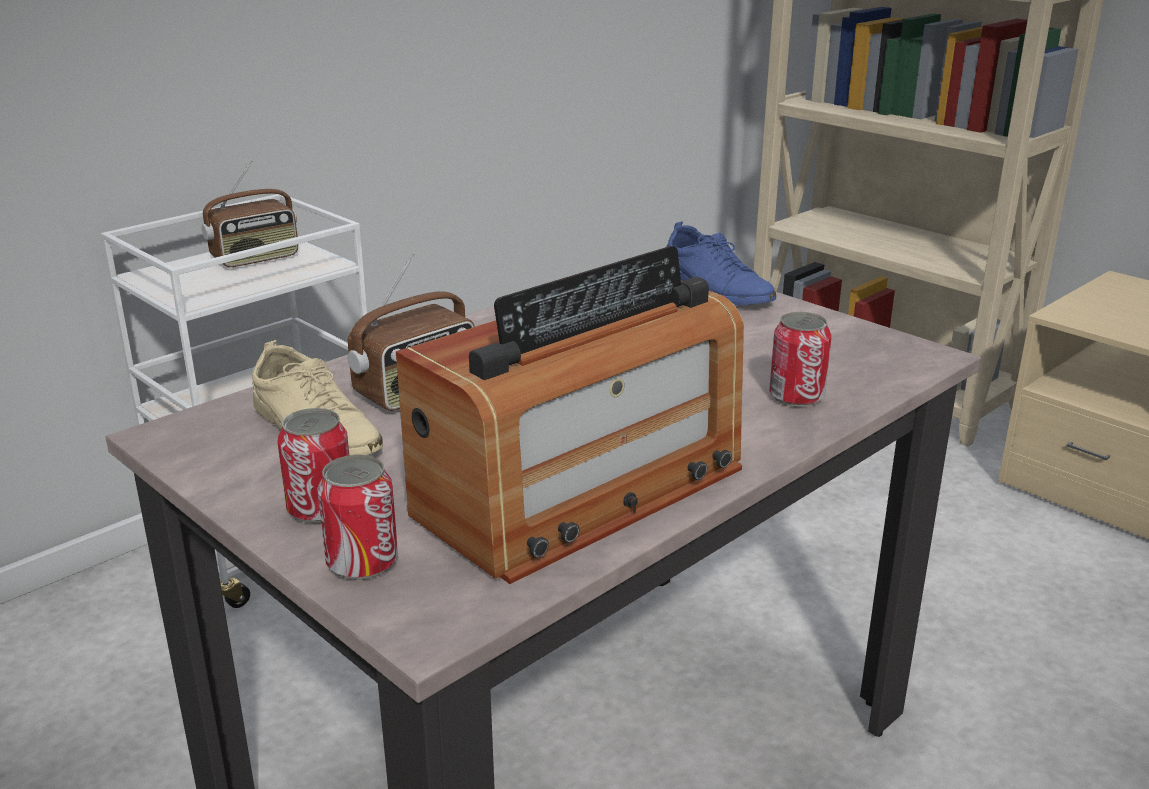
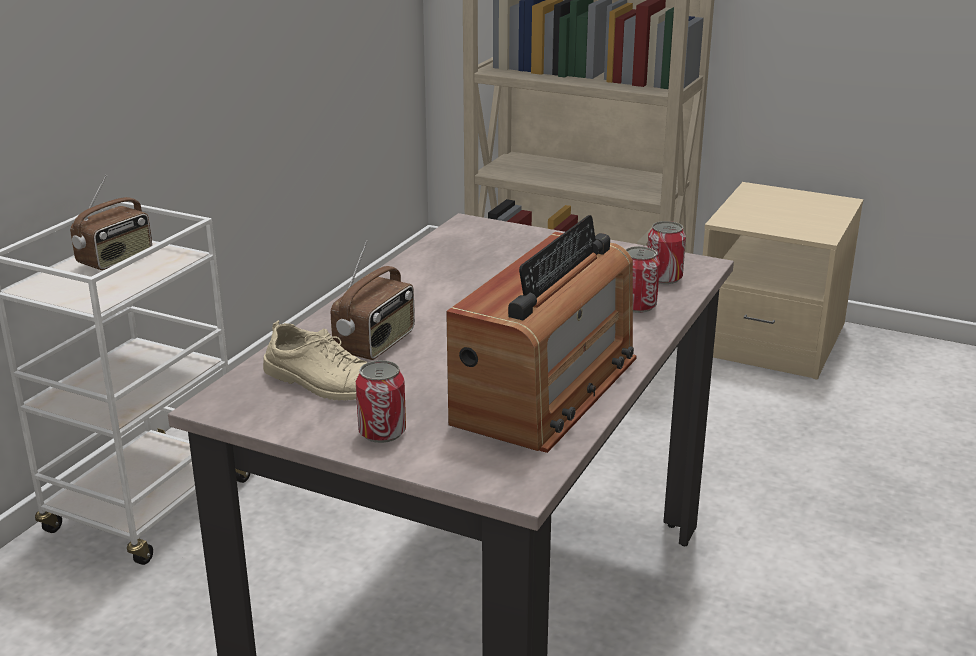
camera: 20 degrees left, 0 degrees up
can [317,455,398,580] -> can moved to [648,221,686,284]
blue shoe [666,221,776,305] -> none

